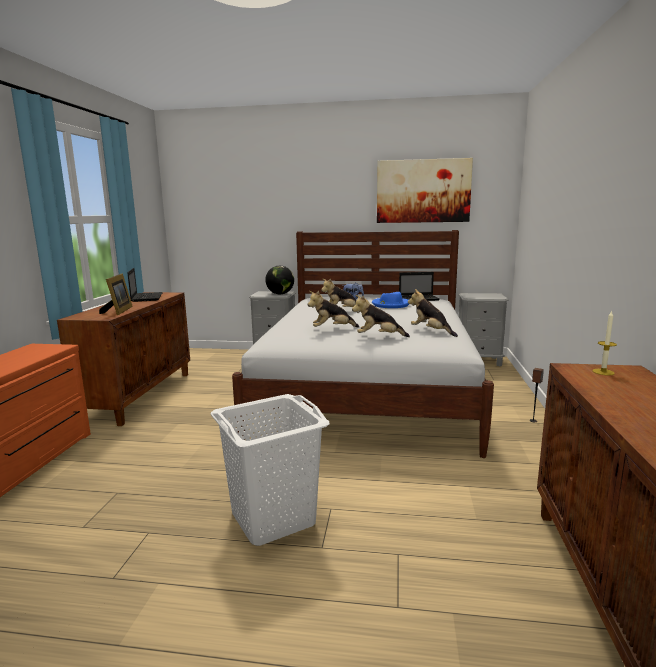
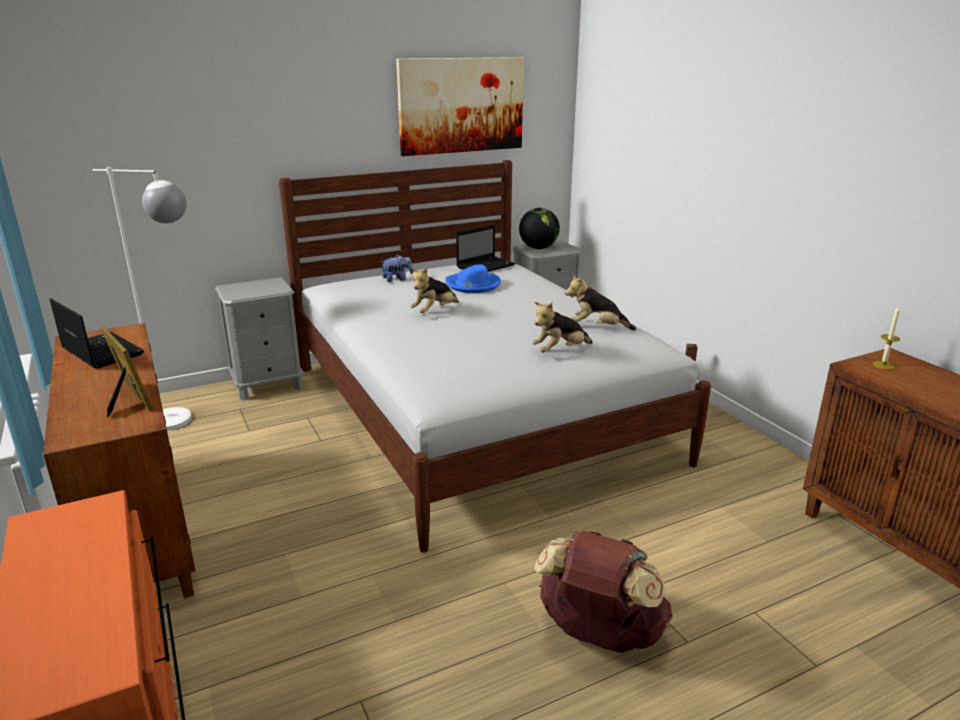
camera: 35 degrees left, 10 degrees up
white laundry basket [210,394,329,546] -> brown backpack [534,531,673,653]
globe [265,266,294,294] -> globe moved to [519,208,560,249]
plush toy [308,291,359,328] -> none
none -> white floor lamp [93,167,192,431]

